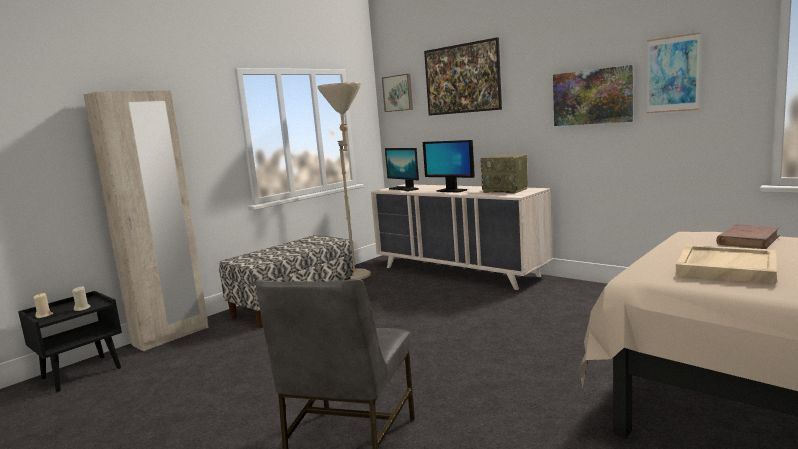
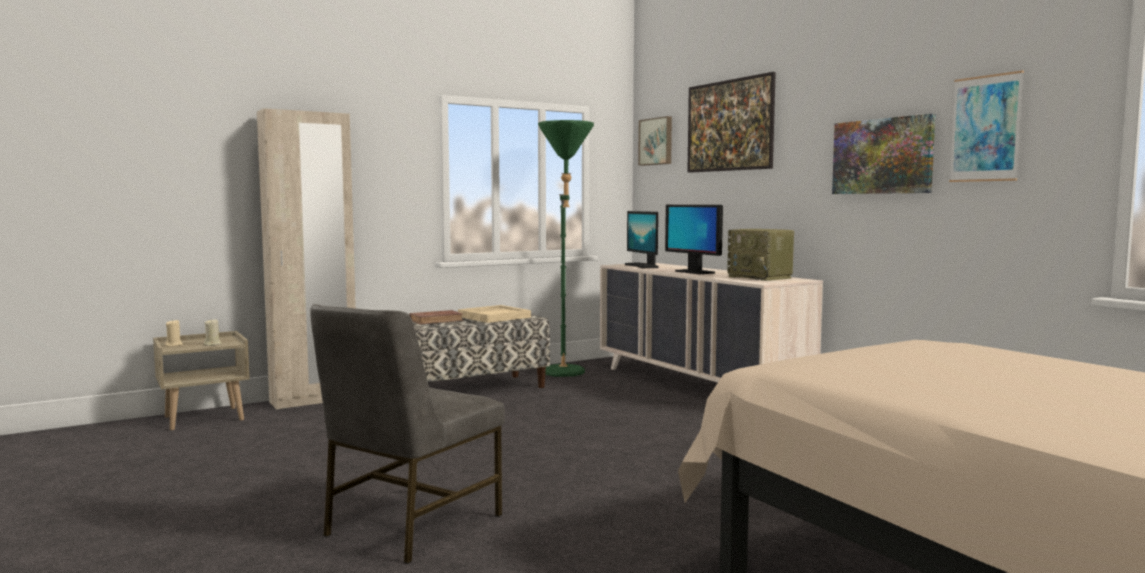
camera: 15 degrees right, 5 degrees down
black nightstand [18,291,122,392] -> beige nightstand [153,331,250,430]
beige floor lamp [317,82,371,280] -> green floor lamp [538,120,594,377]
beige tray [676,245,777,284] -> beige tray moved to [458,305,531,323]
brown book [716,224,780,249] -> brown book moved to [409,310,464,325]

